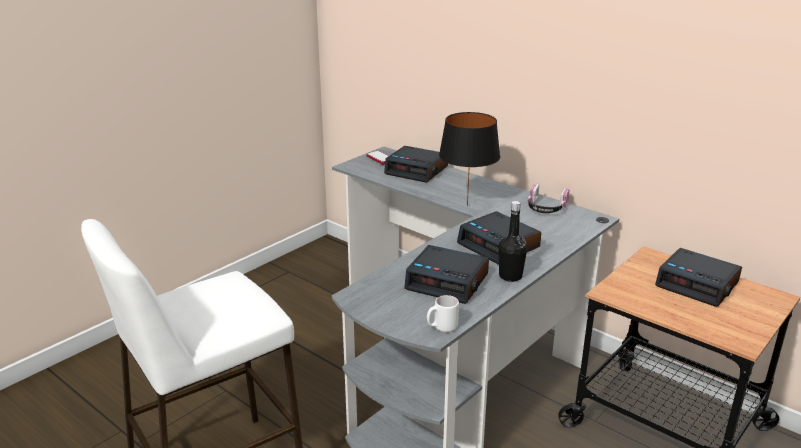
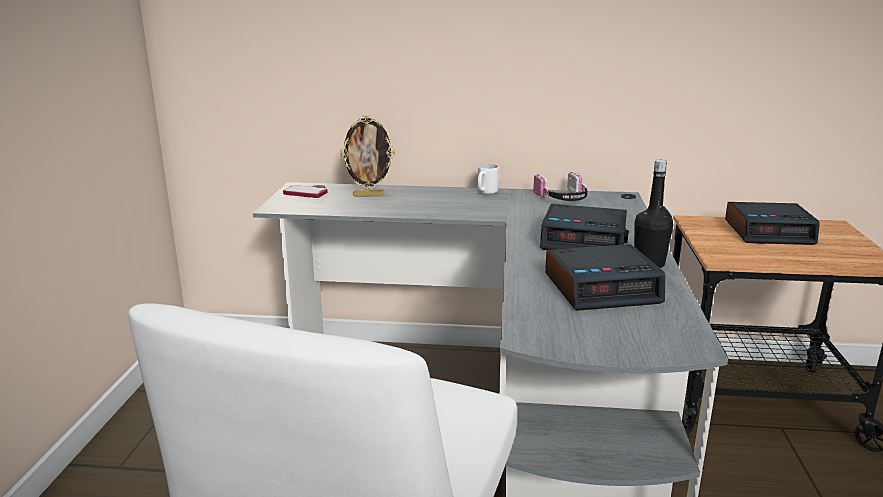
camera: 35 degrees left, 5 degrees down
alarm clock [384,146,448,183] -> picture frame [340,115,395,197]
white mug [427,295,459,332] -> white mug moved to [477,164,499,194]
black table lamp [439,112,500,207] -> none

